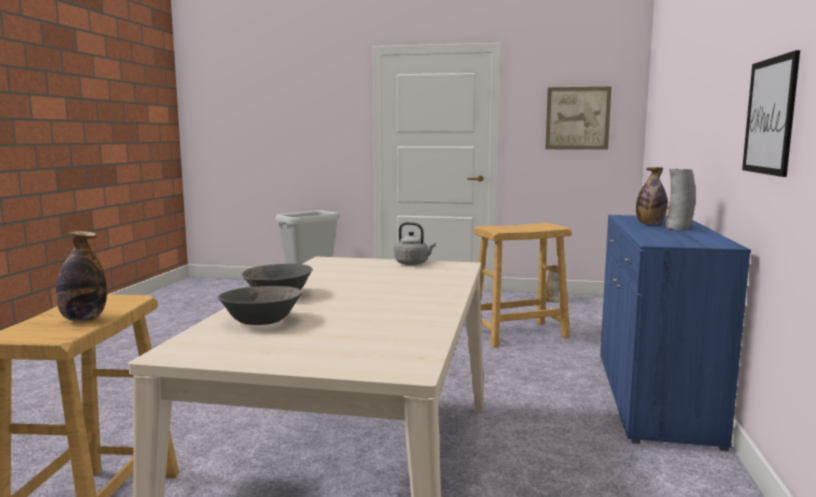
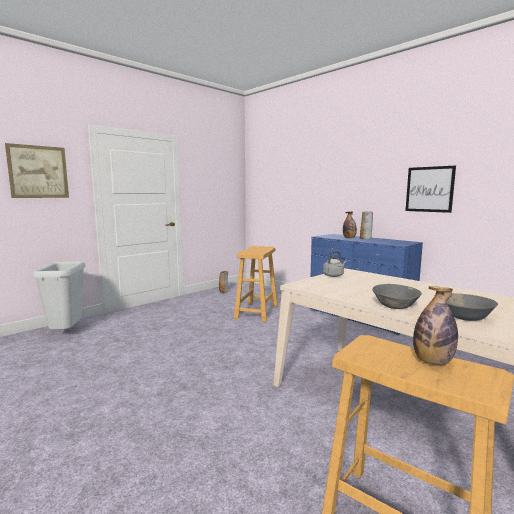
camera: 55 degrees left, 0 degrees up
picture [545,87,612,150] -> picture moved to [5,143,69,198]

